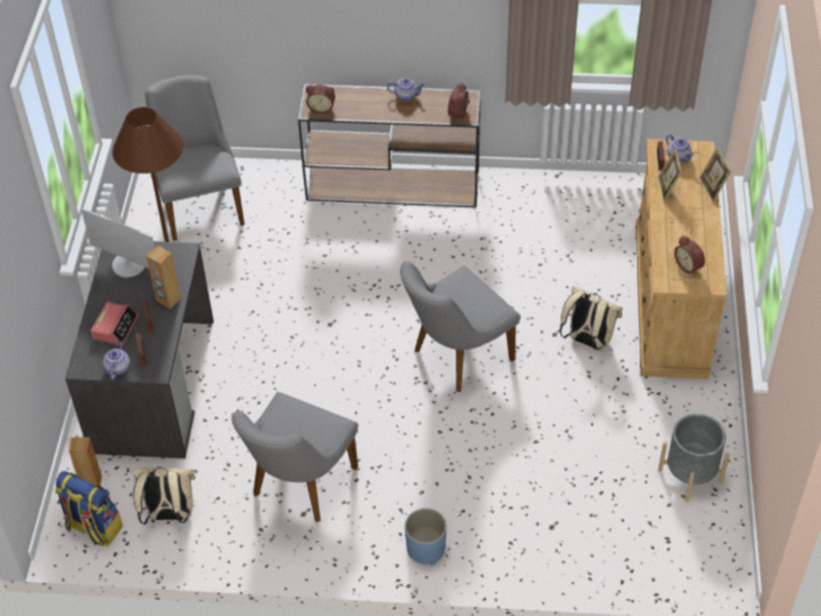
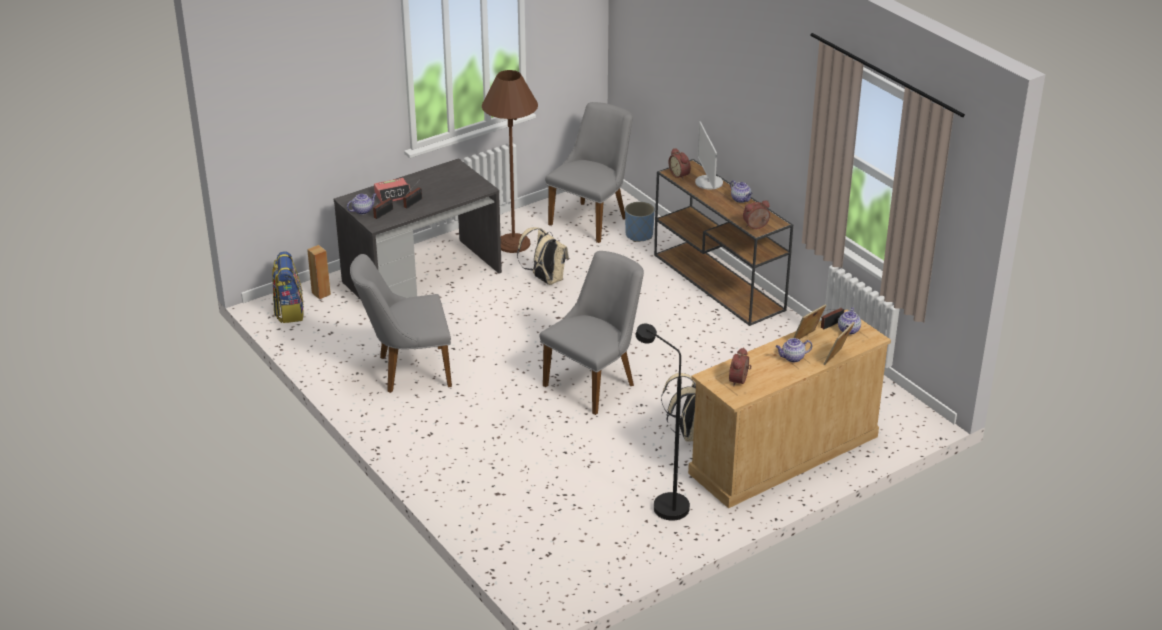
camera: 50 degrees right, 15 degrees down
monitor [81,208,155,277] -> monitor moved to [695,121,723,190]
beige backpack [132,467,195,525] -> beige backpack moved to [517,227,569,285]
brown speaker [146,245,181,309] -> none
grey chair [400,261,521,392] -> grey chair turned 120 degrees clockwise [539,251,644,415]
blue planter [405,508,447,564] -> blue planter moved to [625,202,655,242]
grey planter [658,414,730,502] -> none
none -> black floor lamp [636,324,690,521]
none -> teapot [776,338,812,363]

